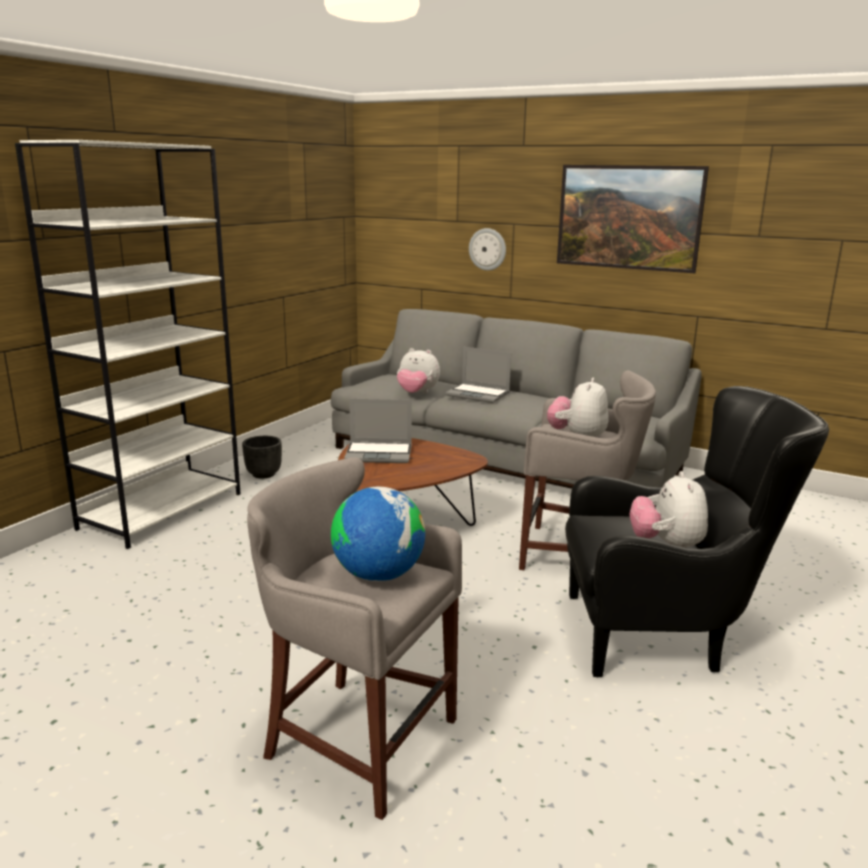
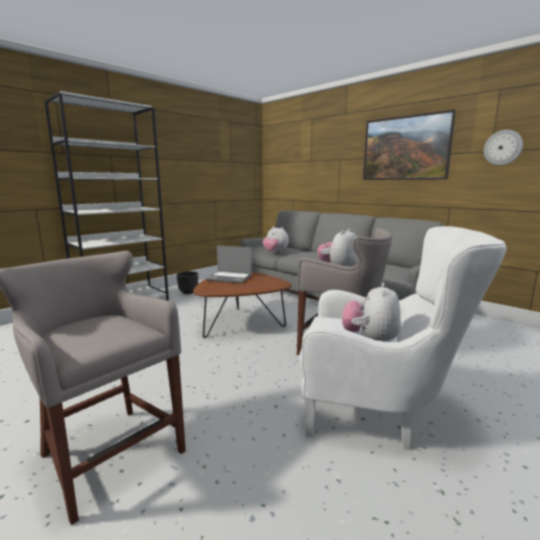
camera: 15 degrees right, 5 degrees down
globe [331,487,425,582] -> none
laptop [445,347,511,403] -> none
wall clock [469,228,506,271] -> wall clock moved to [484,130,523,165]
black armchair [565,386,829,677] -> white armchair [299,226,507,448]

